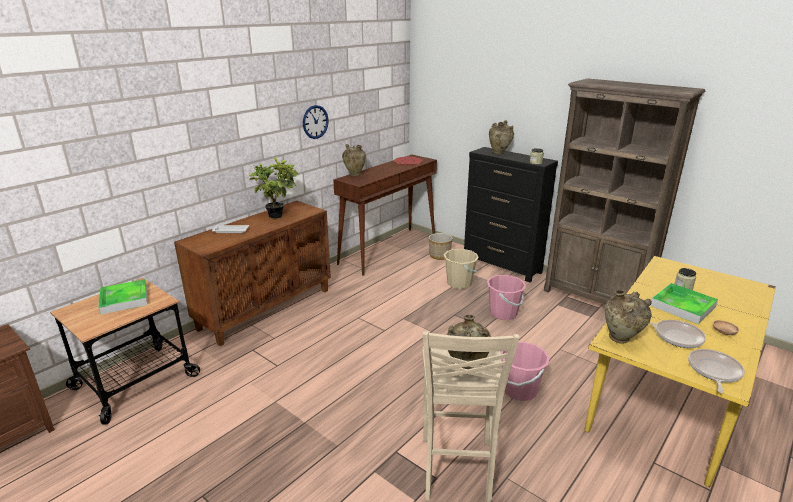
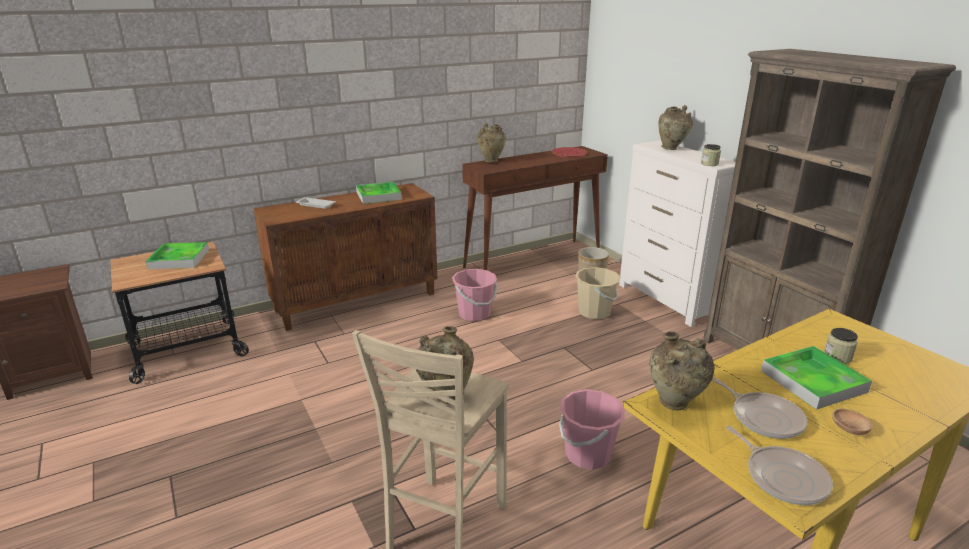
camera: 20 degrees right, 0 degrees up
potted plant [249,157,299,219] -> tray [356,182,402,204]
wall clock [303,105,329,139] -> none
black dresser [464,147,558,282] -> white dresser [619,140,736,327]
pink bucket [487,275,526,320] -> pink bucket moved to [452,269,497,321]
frying pan [688,349,745,394] -> frying pan turned 105 degrees clockwise [726,426,833,505]

